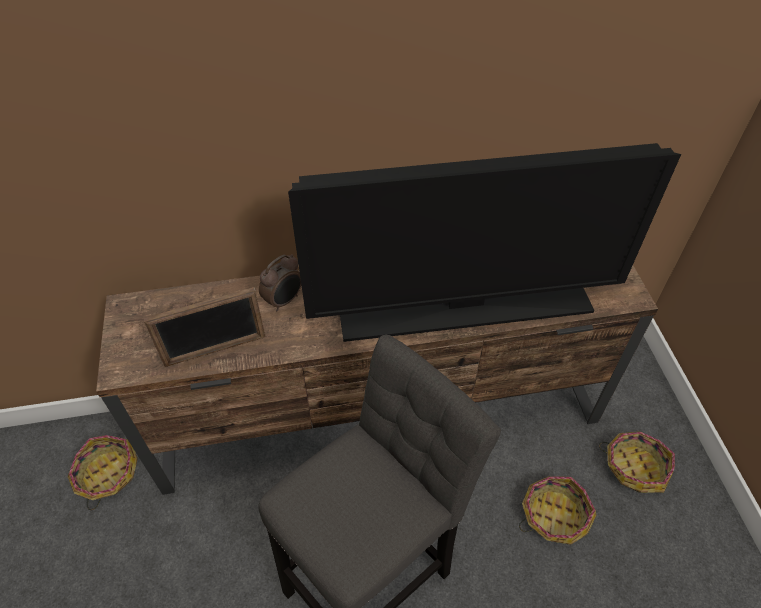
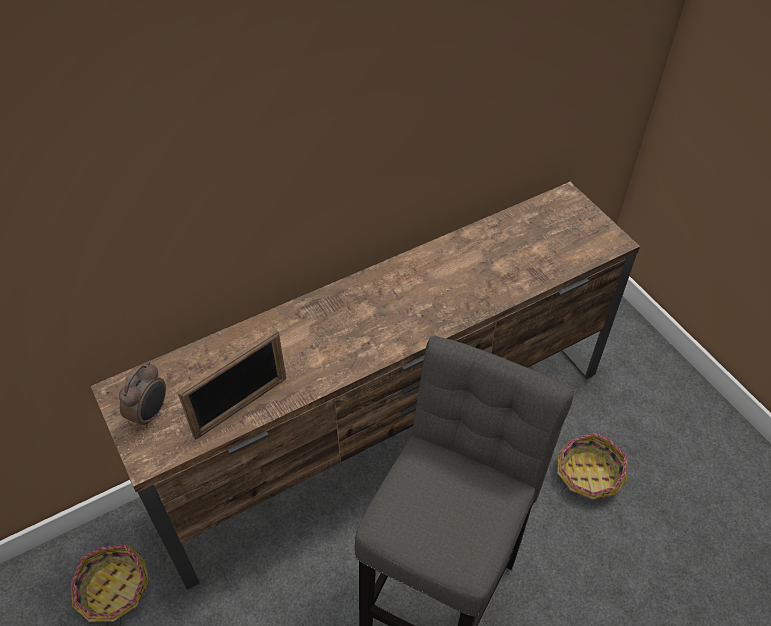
camera: 20 degrees left, 0 degrees up
alarm clock [259,254,301,311] -> alarm clock moved to [119,362,166,428]
television [288,143,681,342] -> none
basket [599,431,675,493] -> none

